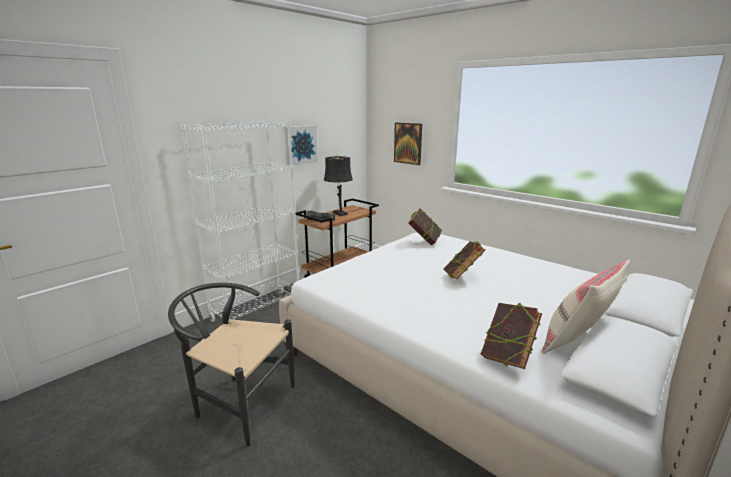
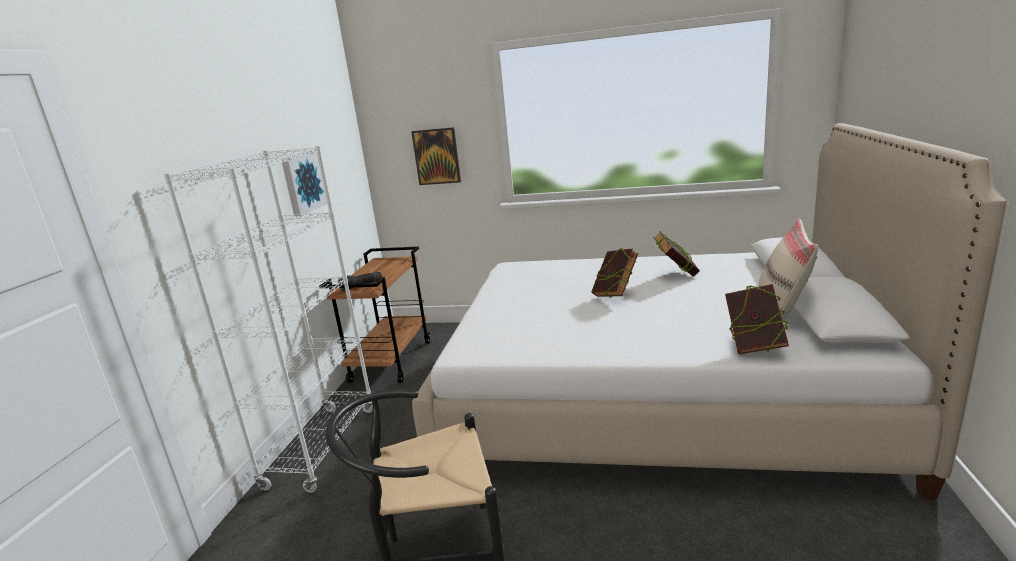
camera: 30 degrees left, 0 degrees up
black table lamp [324,155,353,216] -> none
book [408,208,442,246] -> book moved to [653,231,700,277]

